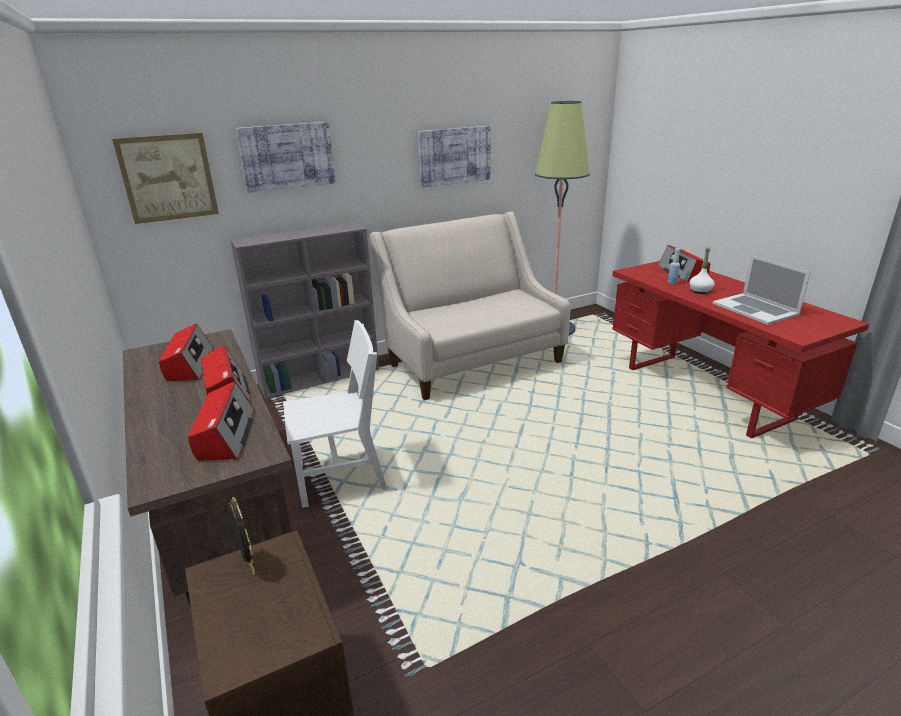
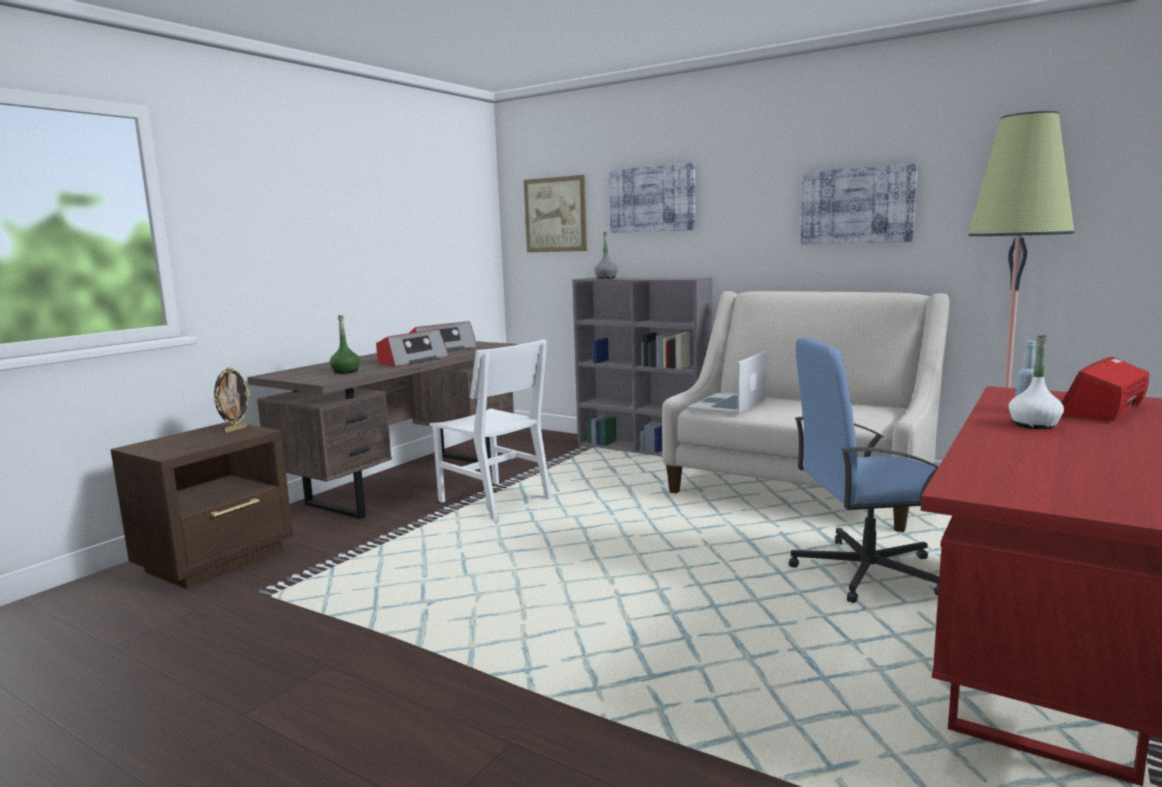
camera: 60 degrees right, 15 degrees down
radio [188,381,254,460] -> green bottle [329,315,360,374]
laptop [713,255,811,325] -> laptop moved to [687,351,767,415]
none -> grey bottle [594,232,618,279]
none -> blue office chair [788,337,939,603]

